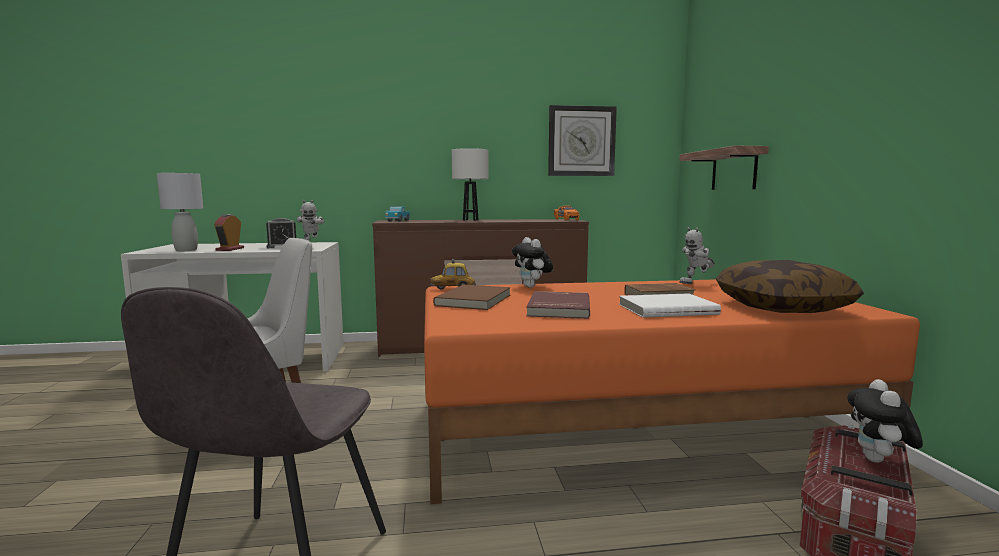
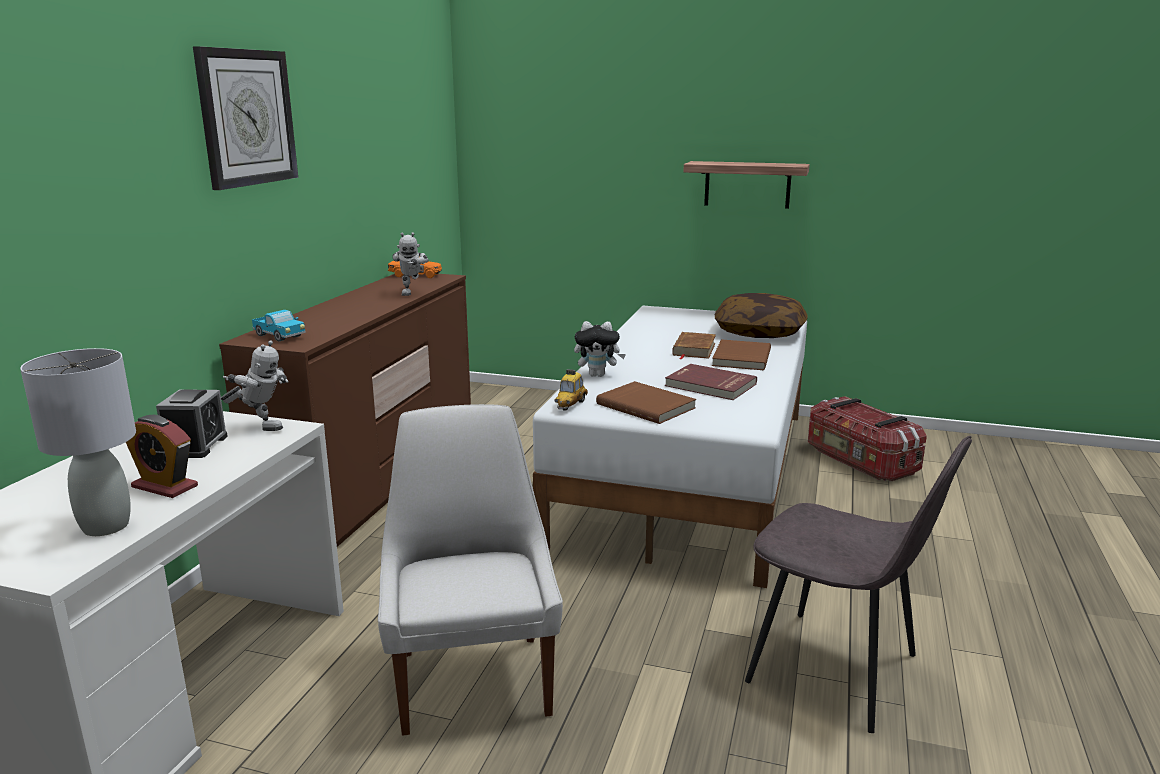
camera: 65 degrees left, 10 degrees up
orange bed [424,279,920,504] -> white bed [533,306,807,588]
white table lamp [451,148,489,221] -> none
wall clock [548,105,617,176] -> wall clock moved to [193,46,298,190]
white book [619,293,721,318] -> brown book [712,339,771,370]
shelf [679,146,769,190] -> shelf moved to [683,161,810,209]
toy robot [679,227,715,284] -> toy robot moved to [392,232,429,296]
plush toy [847,379,923,463] -> none

